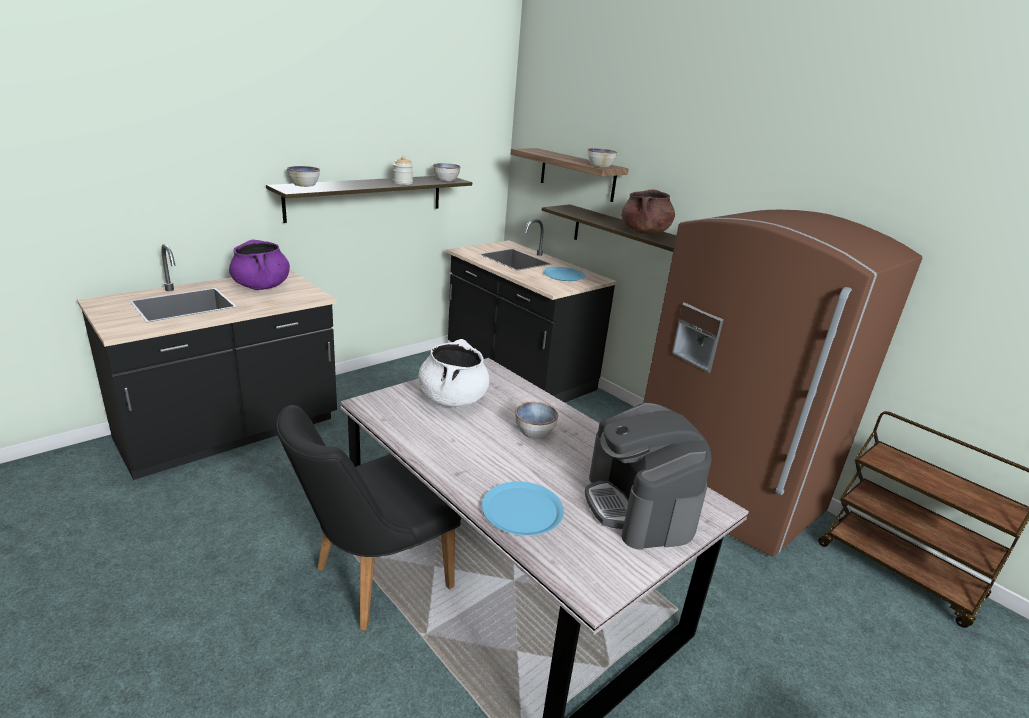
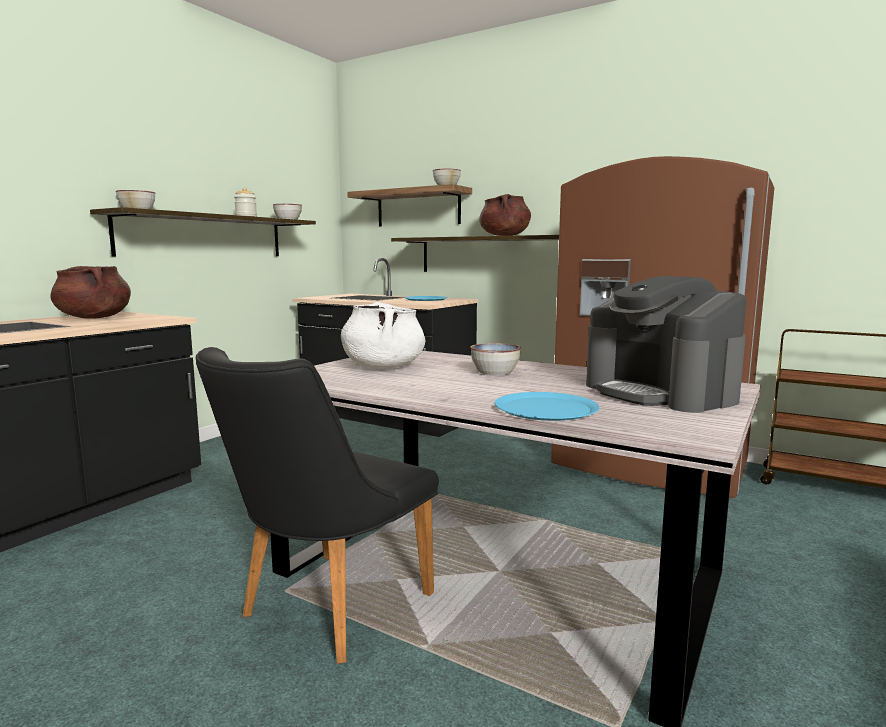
camera: 15 degrees left, 15 degrees down
purple cooking pot [229,240,290,290] -> brown cooking pot [50,266,131,319]

